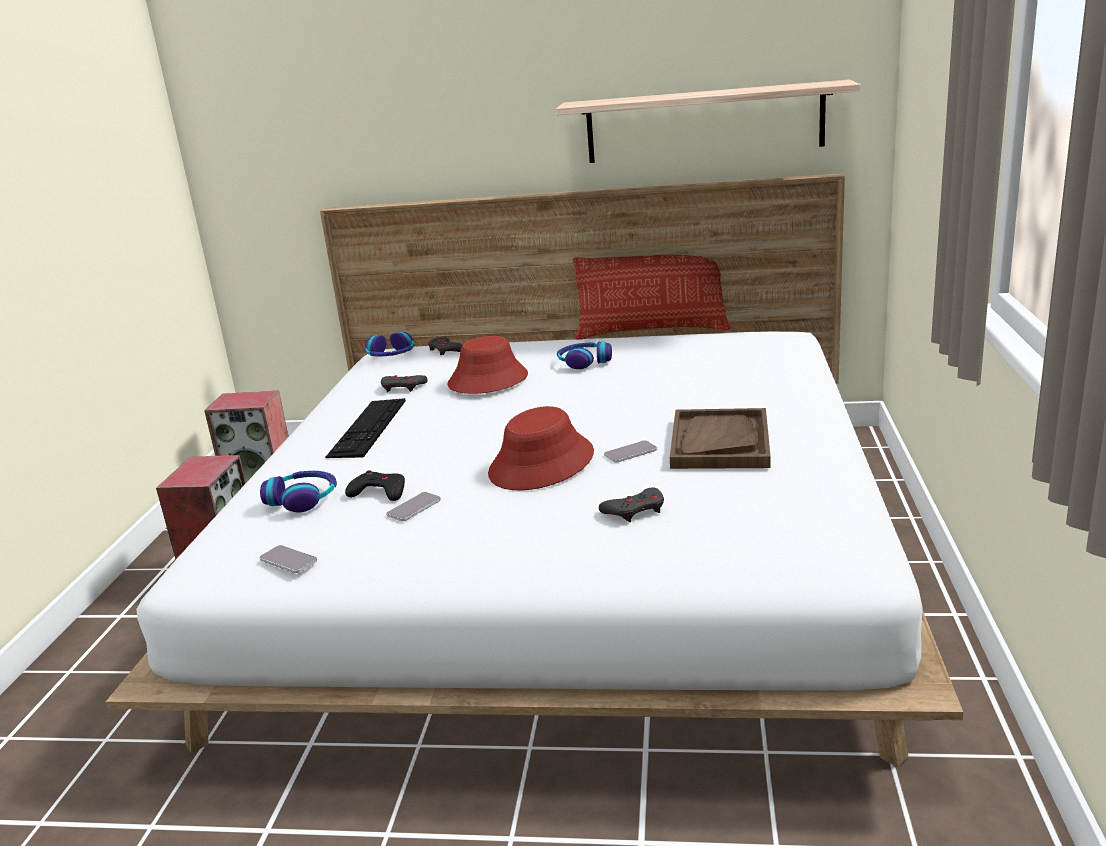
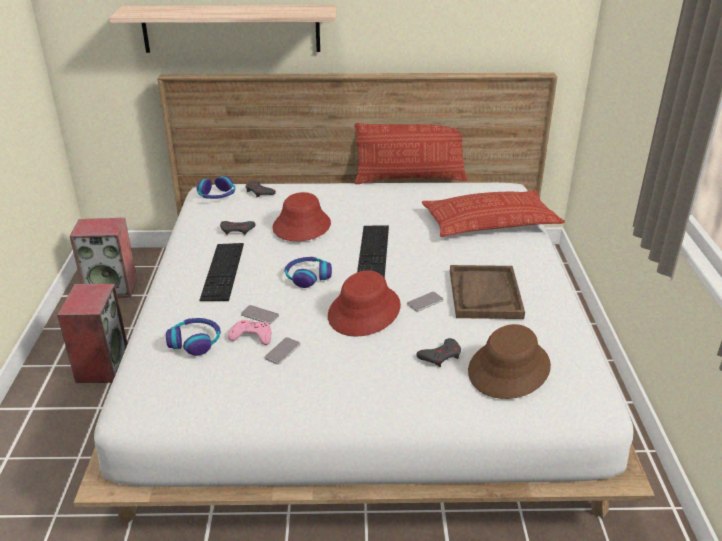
camera: 10 degrees left, 10 degrees up
phone [259,545,317,573] -> phone moved to [241,305,279,324]
black game controller [345,470,405,501] -> pink game controller [228,320,271,345]
shelf [556,79,861,163] -> shelf moved to [109,5,337,53]
headphones [557,342,612,369] -> headphones moved to [284,257,332,288]
none -> keyboard [357,225,389,278]
none -> pillow [422,190,565,237]
none -> brown hat [468,324,551,399]

